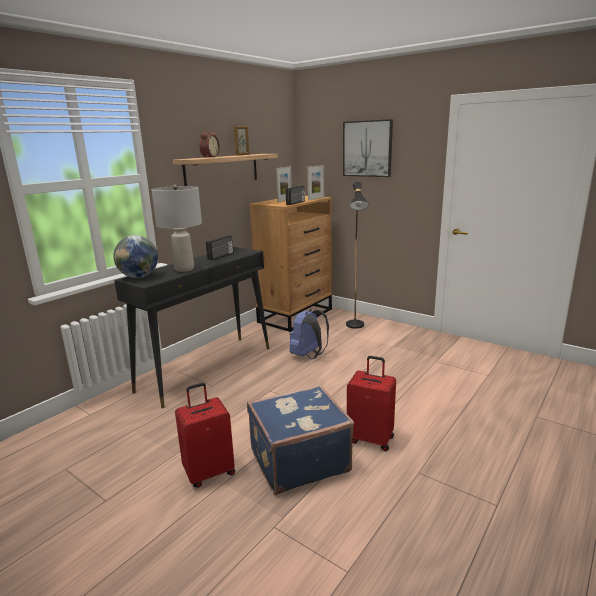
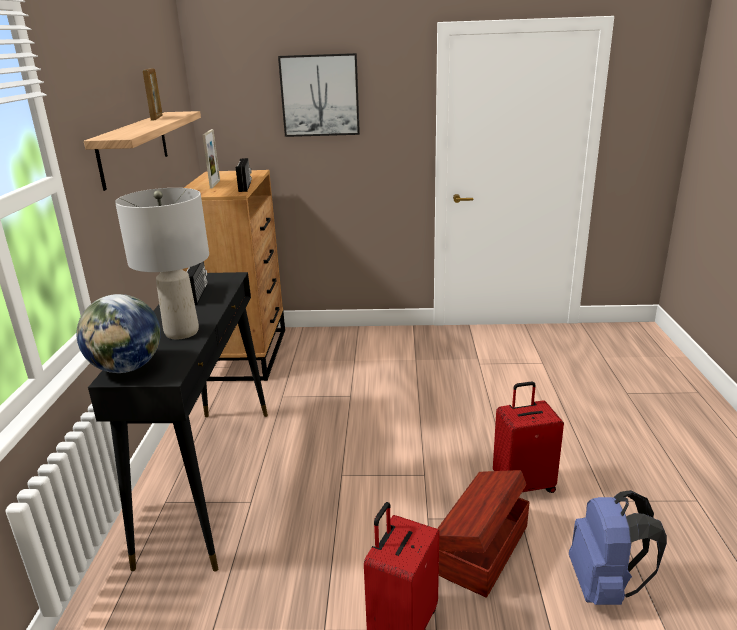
camera: 35 degrees left, 5 degrees up
alarm clock [199,132,220,157] -> none
blue suitcase [247,384,354,495] -> brown storage box [437,470,529,598]
blue backpack [290,309,329,360] -> blue backpack moved to [569,490,667,605]
picture frame [307,165,324,200] -> none
black floor lamp [346,182,369,329] -> none

